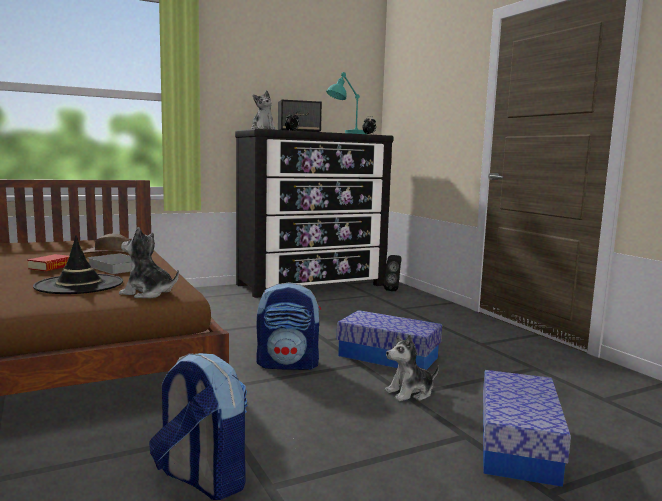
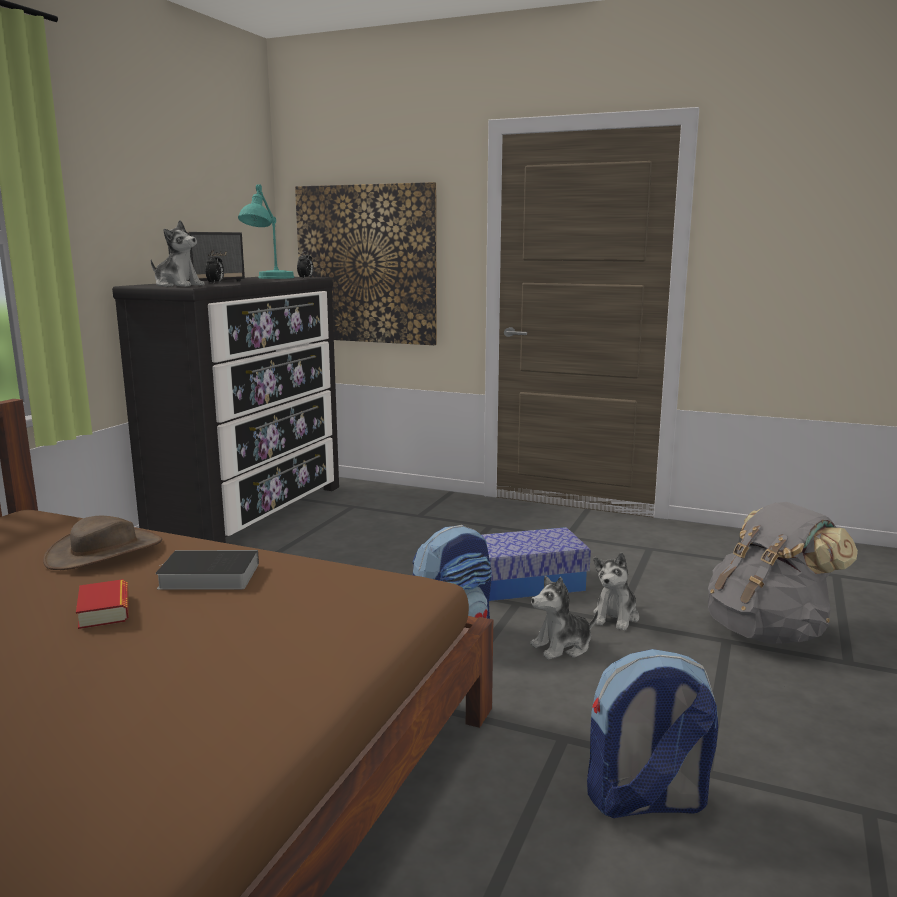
camera: 40 degrees left, 5 degrees up
black hat [33,235,123,294] -> none
plush toy [119,227,179,298] -> plush toy moved to [530,576,598,659]
black speaker [384,255,401,291] -> none
storage box [483,370,571,487] -> grey backpack [708,502,858,644]
none -> picture [295,182,437,345]

